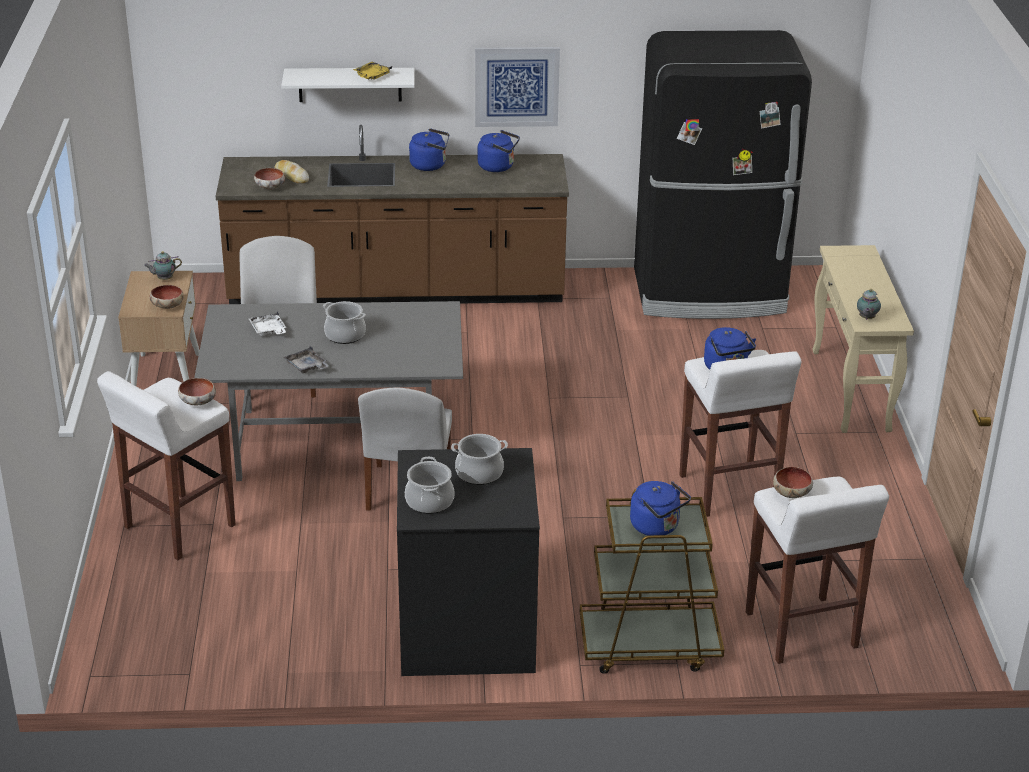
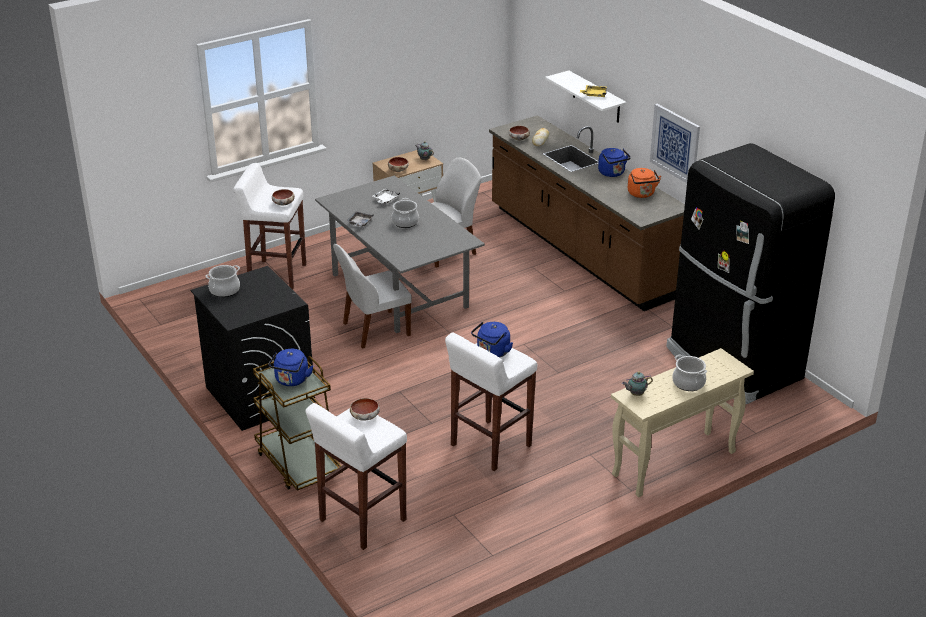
camera: 60 degrees right, 0 degrees up
cooking pot [451,434,508,485] -> cooking pot moved to [672,354,707,391]
blue kettle [477,130,520,172] -> orange kettle [628,168,661,198]

